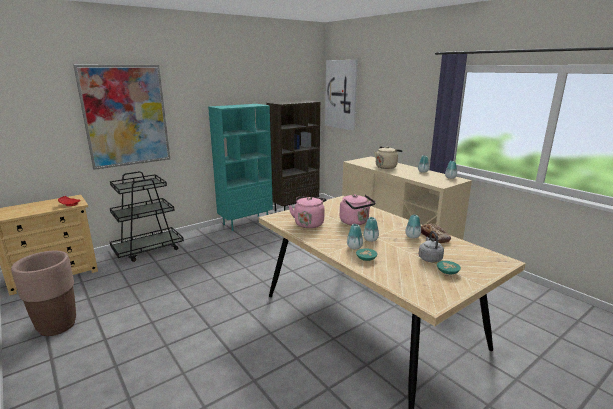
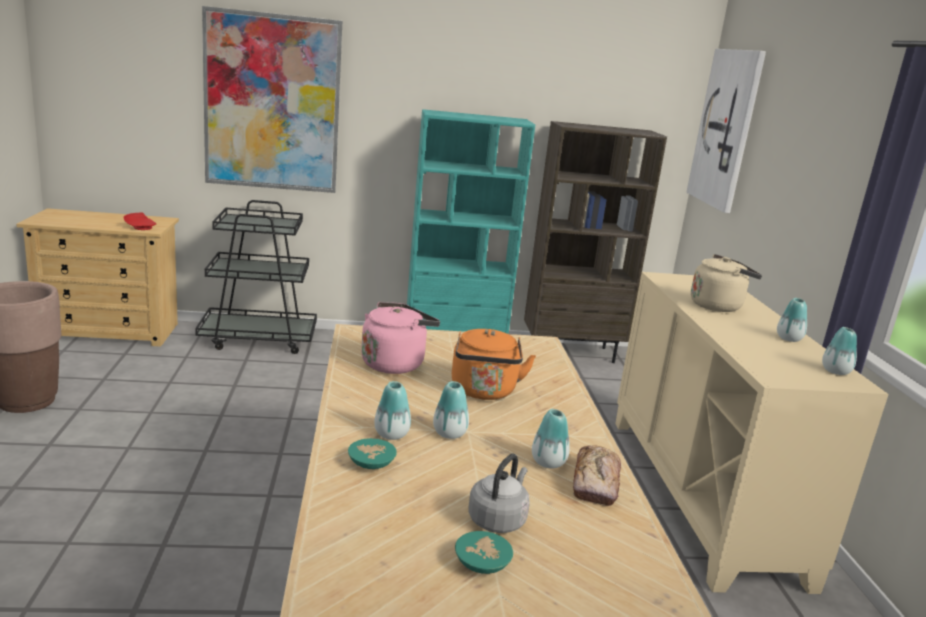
camera: 30 degrees right, 0 degrees up
pink kettle [340,195,376,225] -> orange kettle [452,329,536,400]

